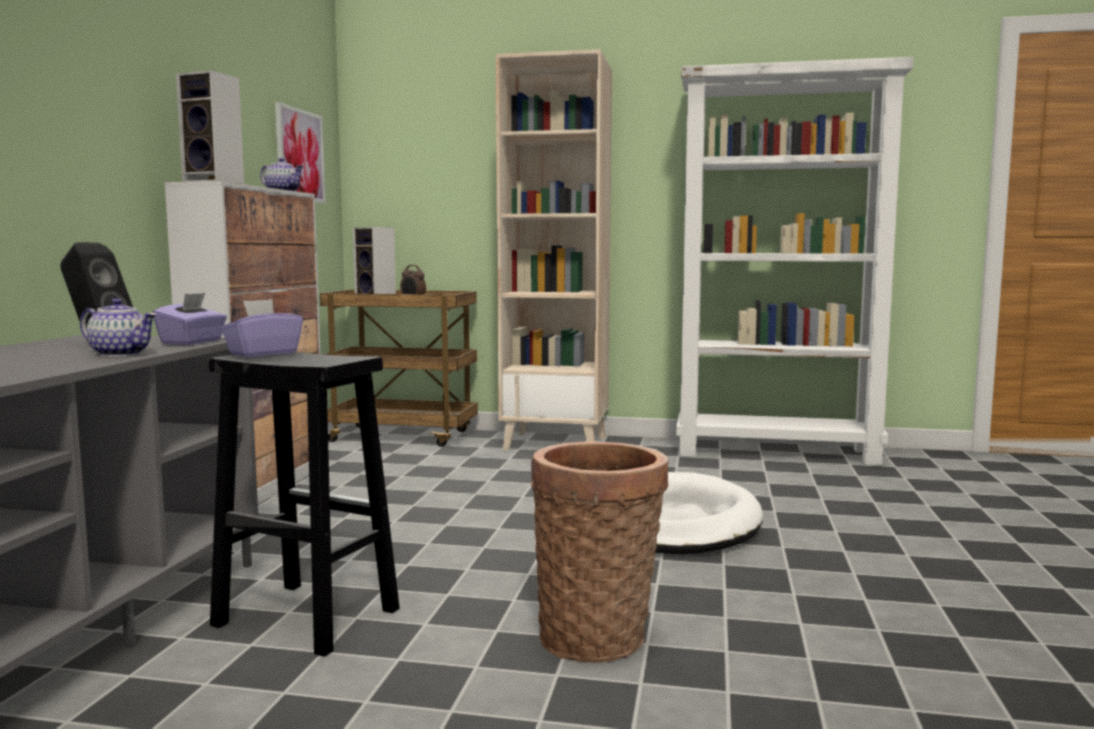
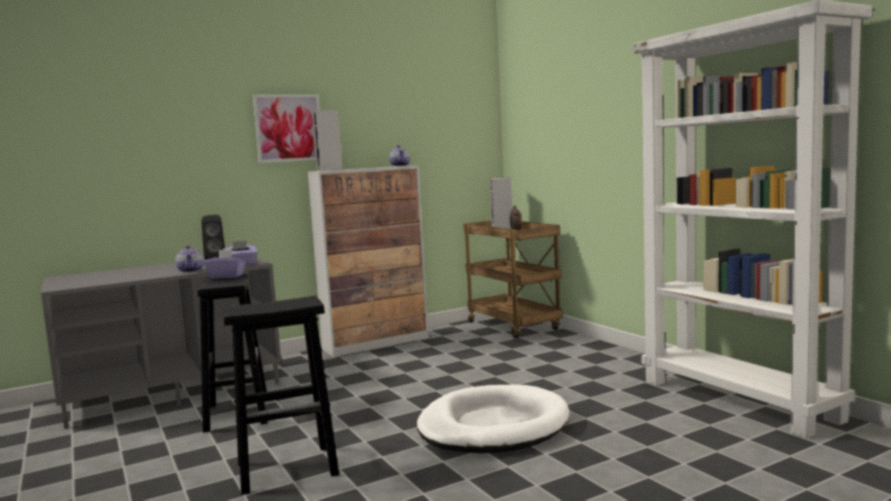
camera: 50 degrees right, 0 degrees up
picture [275,102,326,203] -> picture moved to [252,94,320,163]
beige bookcase [496,49,612,451] -> none
basket [531,441,668,663] -> black stool [223,296,339,495]

